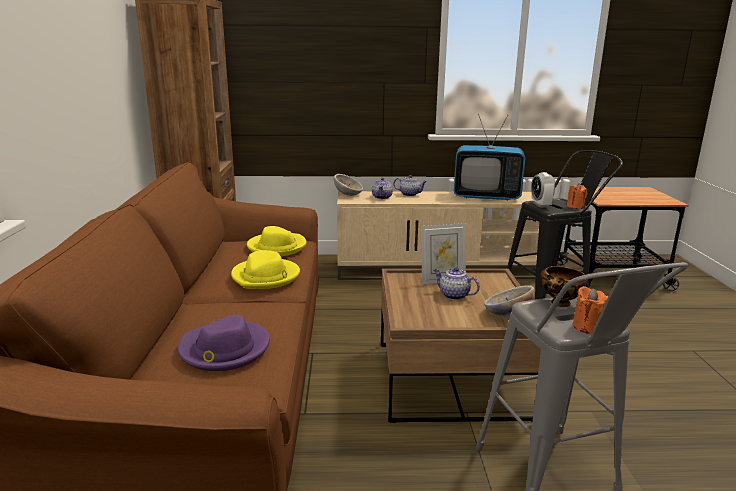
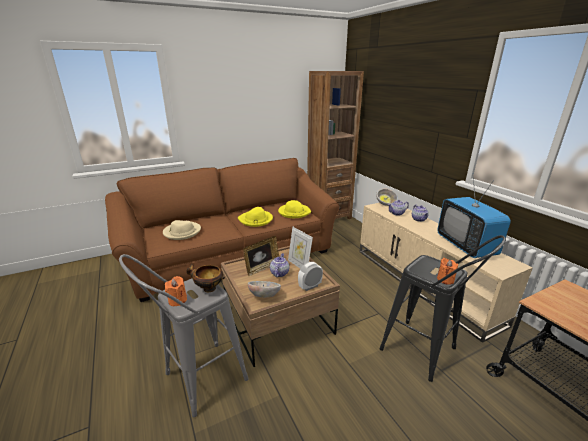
camera: 65 degrees right, 5 degrees up
purple hat [178,315,270,371] -> beige hat [163,220,201,240]
alarm clock [531,172,555,208] -> alarm clock moved to [298,262,323,291]
none -> picture frame [243,236,280,276]

